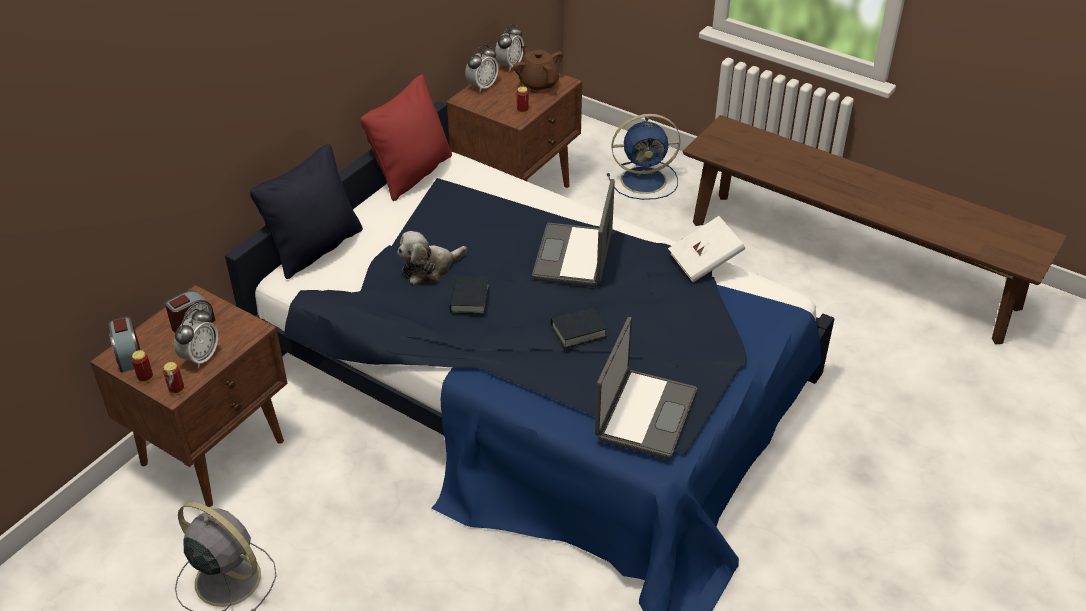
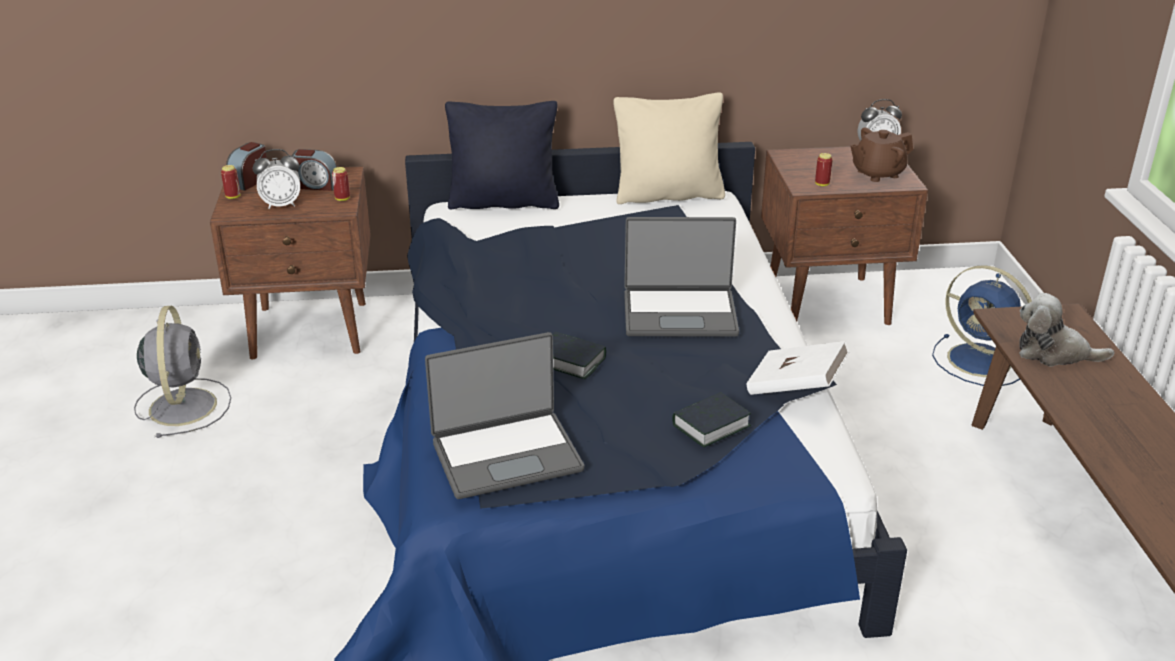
camera: 50 degrees right, 10 degrees down
can [163,362,184,394] -> can moved to [332,167,350,201]
red pillow [361,75,452,201] -> beige pillow [613,92,725,204]
plush toy [397,231,467,285] -> plush toy moved to [1019,293,1114,366]
book [450,276,490,314] -> book moved to [672,392,751,447]
alarm clock [465,45,498,92] -> none
brown teapot [513,45,563,93] -> brown teapot turned 135 degrees counterclockwise [850,127,913,182]
laptop [532,179,615,287] -> laptop turned 150 degrees counterclockwise [624,217,739,337]

